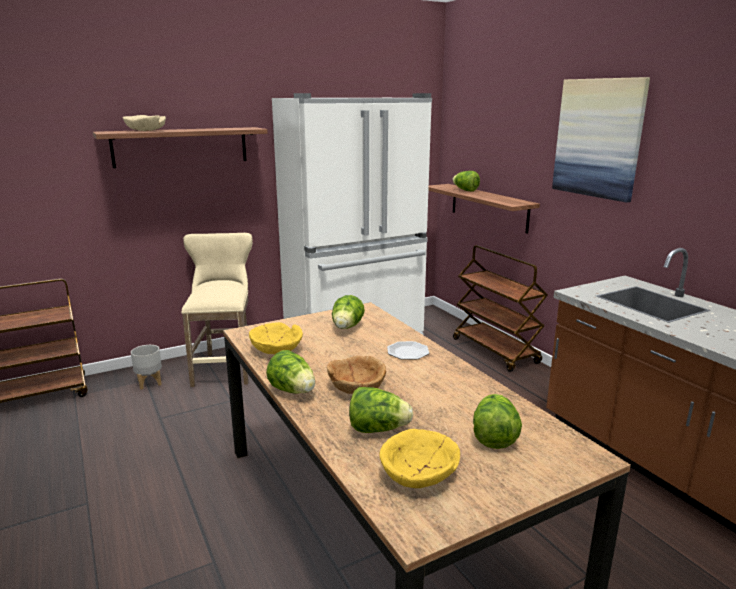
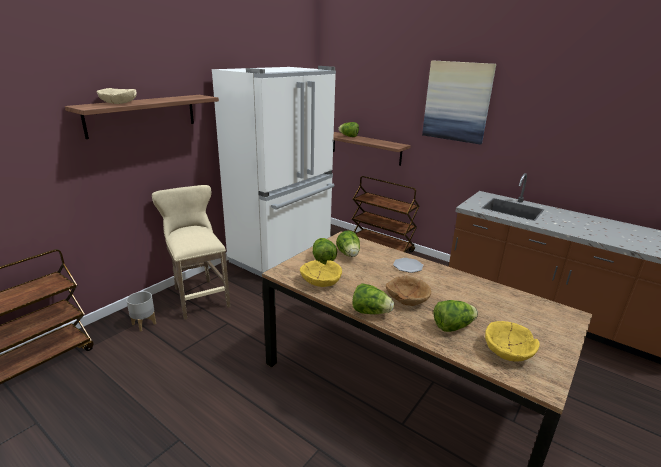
camera: 25 degrees left, 5 degrees up
lettuce [473,394,522,449] -> lettuce moved to [313,238,337,265]

